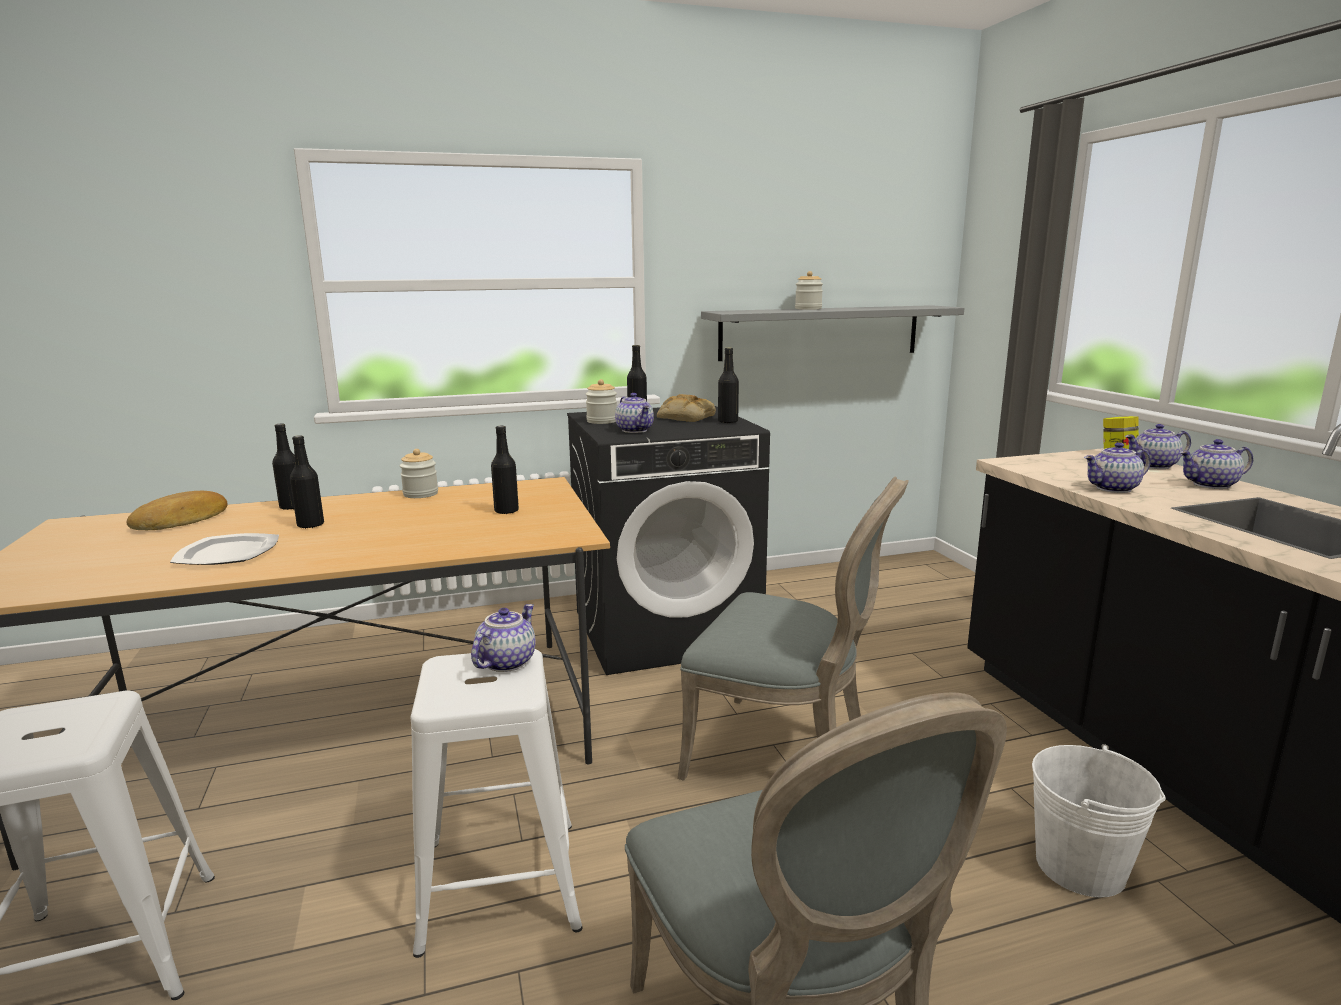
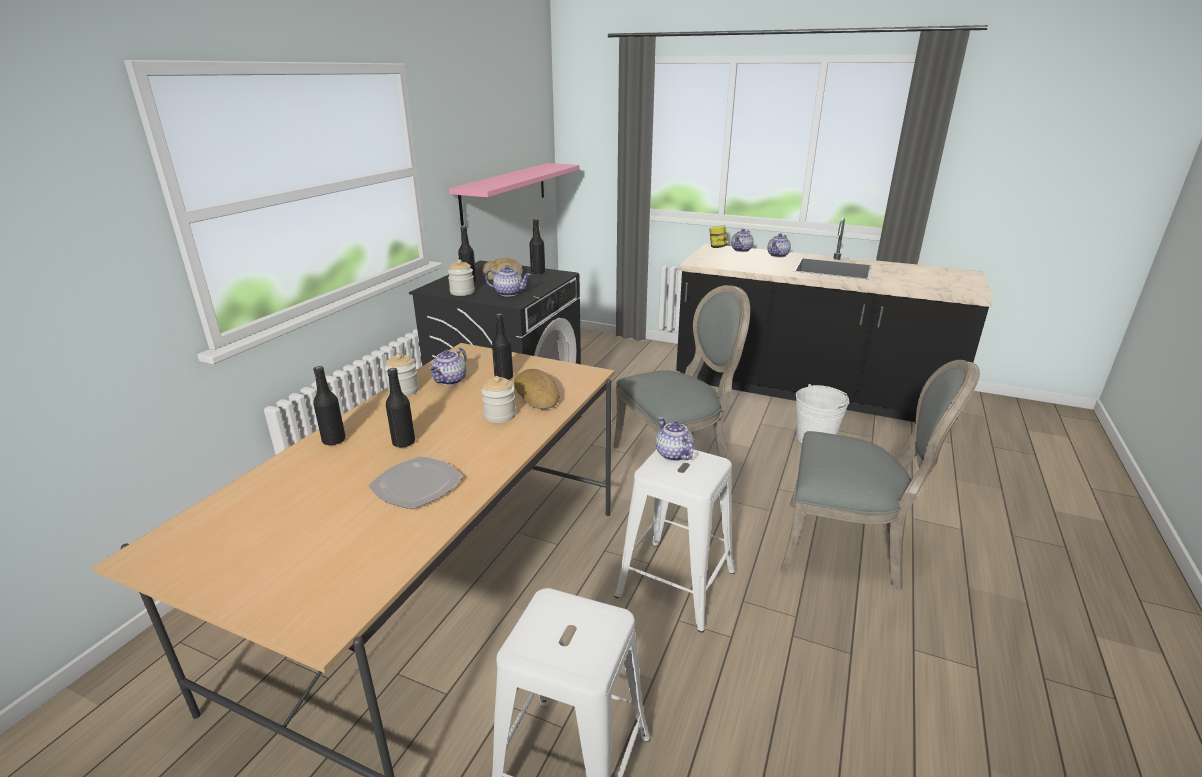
camera: 50 degrees left, 10 degrees up
bread [126,491,228,530] -> bread moved to [514,369,560,409]
grey shelf [701,305,964,361] -> pink shelf [449,163,580,226]
jar [795,271,823,310] -> jar moved to [481,376,516,423]
teapot [1084,442,1151,493] -> teapot moved to [429,348,467,385]

